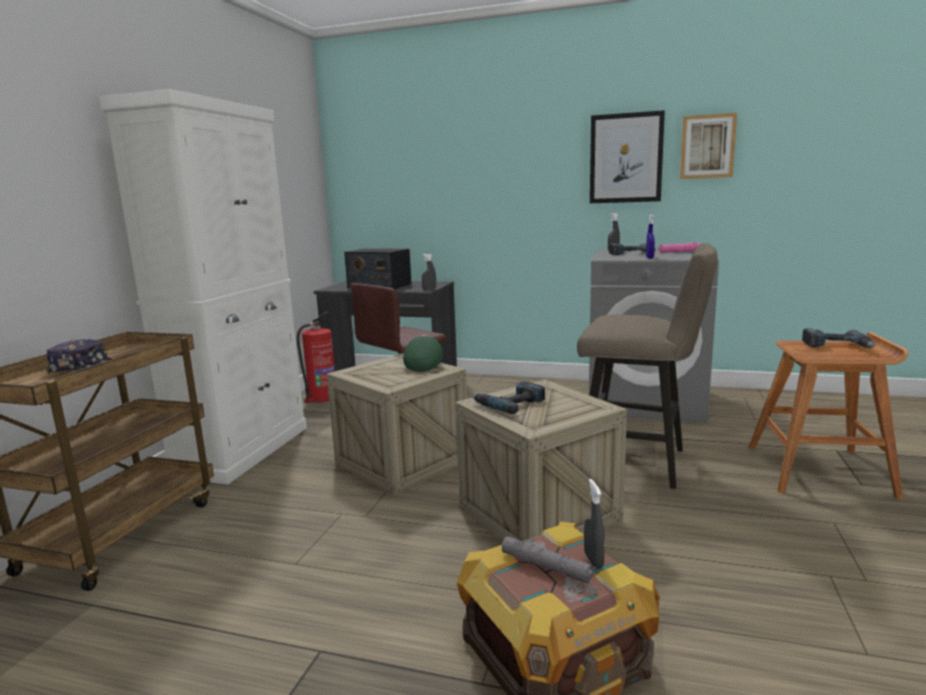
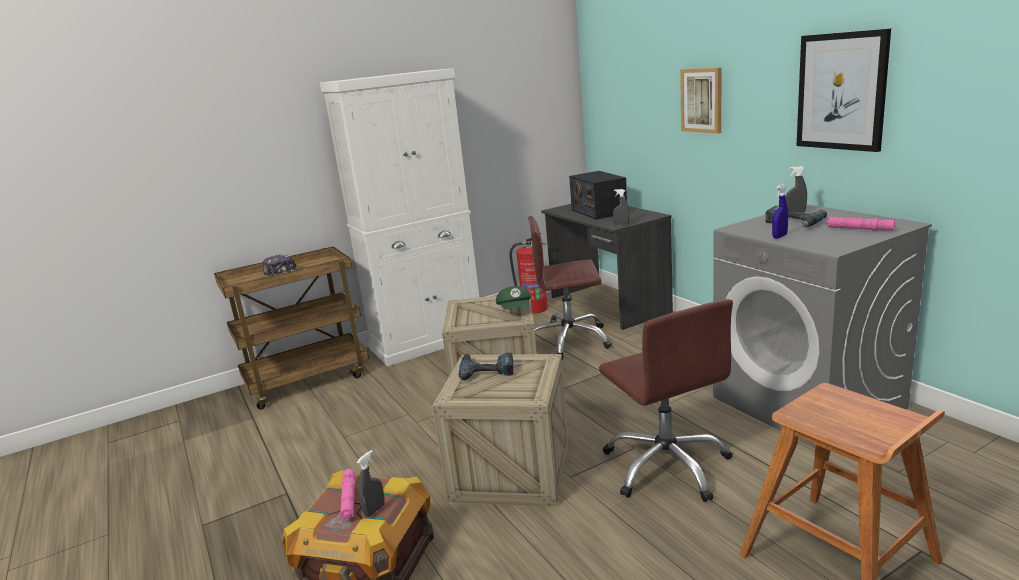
camera: 45 degrees right, 5 degrees up
green cap [403,335,443,372] -> green cap turned 120 degrees clockwise [496,286,531,309]
grey flashlight [502,536,596,583] -> pink flashlight [340,469,356,520]
beige stool [577,243,718,489] -> brown office chair [599,299,733,502]
picture [680,113,737,179] -> picture moved to [680,68,722,133]
power drill [802,328,875,348] -> none

